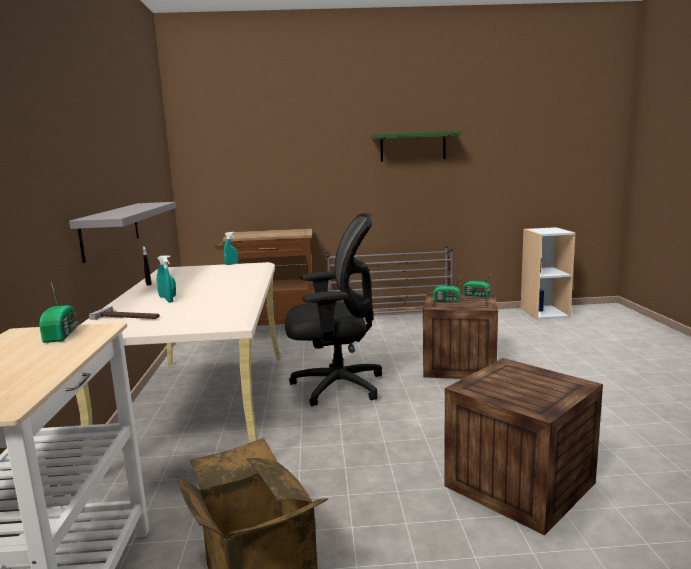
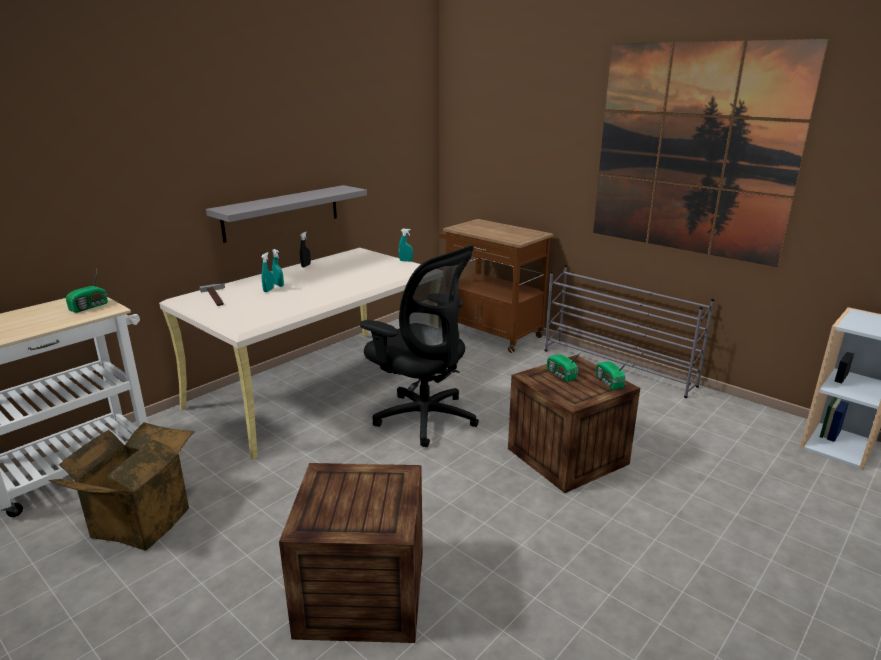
camera: 45 degrees right, 10 degrees up
green shelf [371,131,462,162] -> picture [593,39,828,267]

